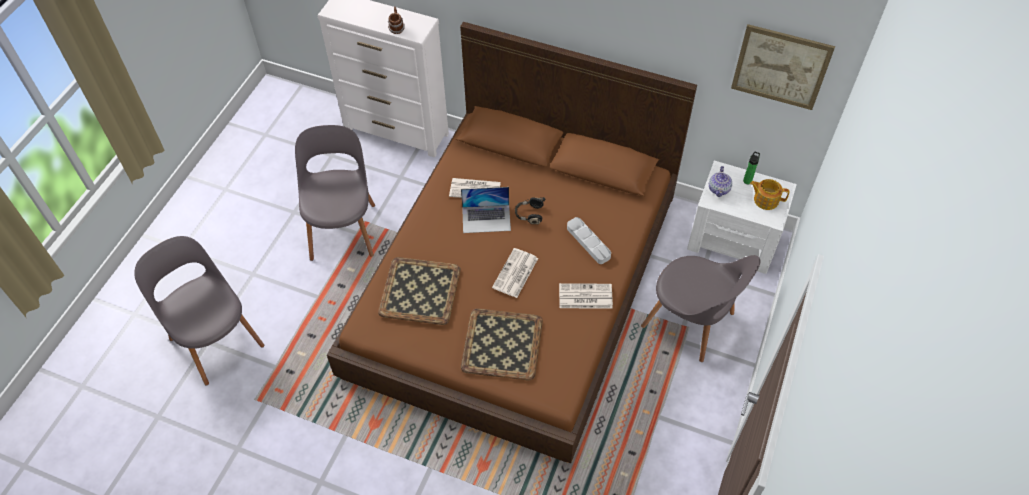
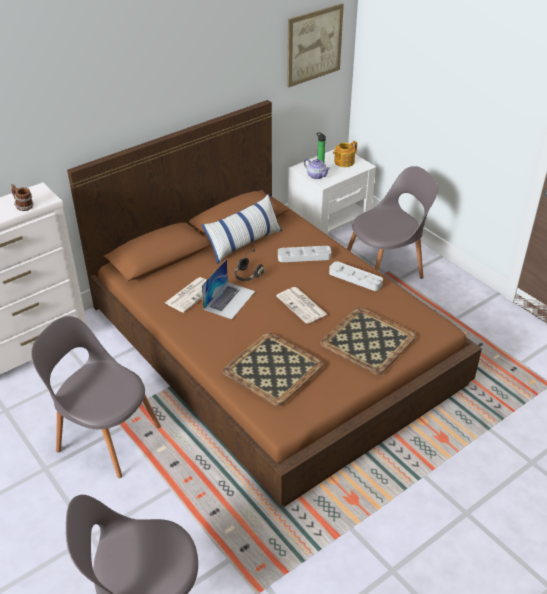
camera: 60 degrees left, 15 degrees down
newspaper [559,283,613,309] -> grey tray [329,261,383,291]
none -> pillow [202,194,282,264]

